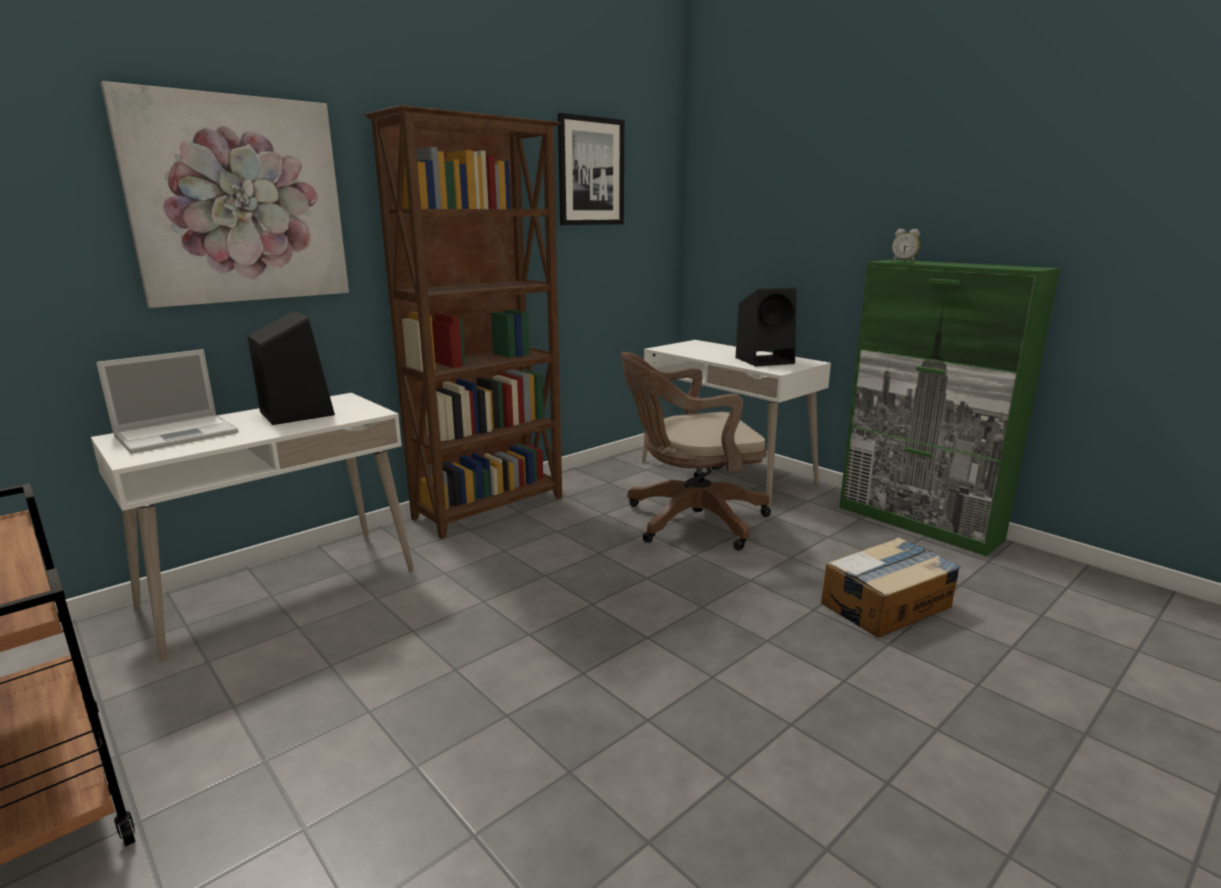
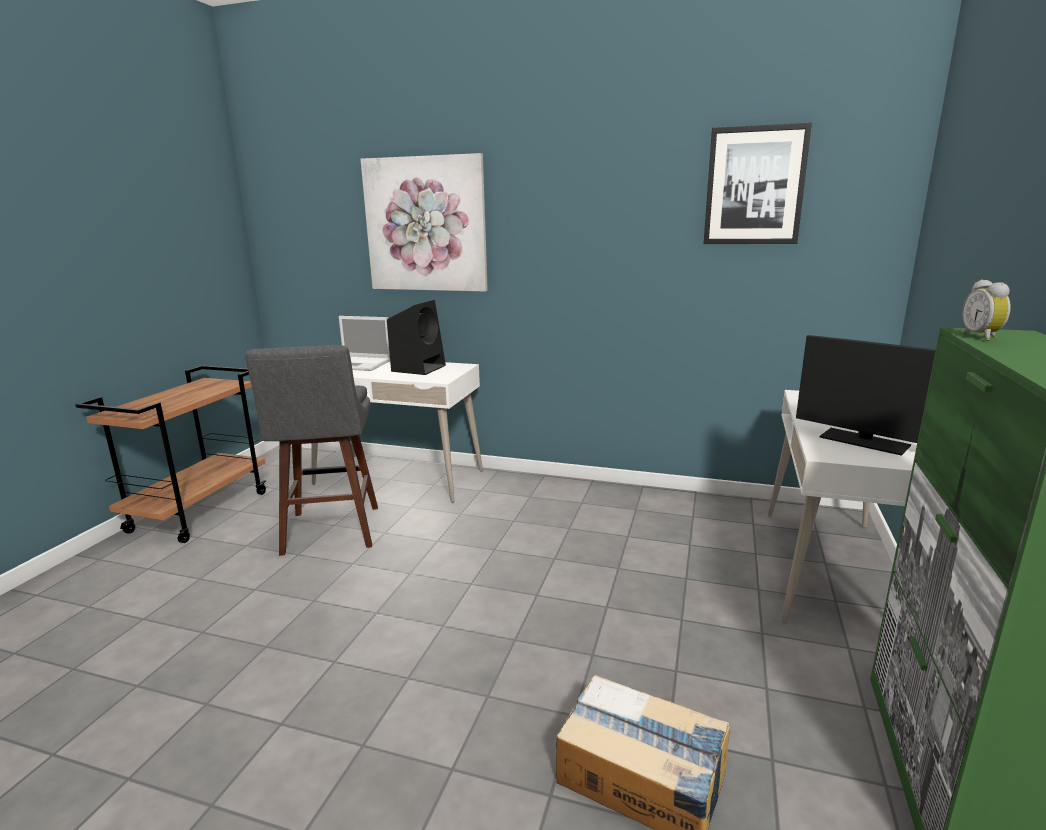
camera: 60 degrees right, 0 degrees up
brown bookcase [365,105,562,539] -> none
brown office chair [621,352,771,551] -> none
black speaker [736,288,797,367] -> monitor [796,335,936,456]
none -> grey stool [245,345,378,556]

